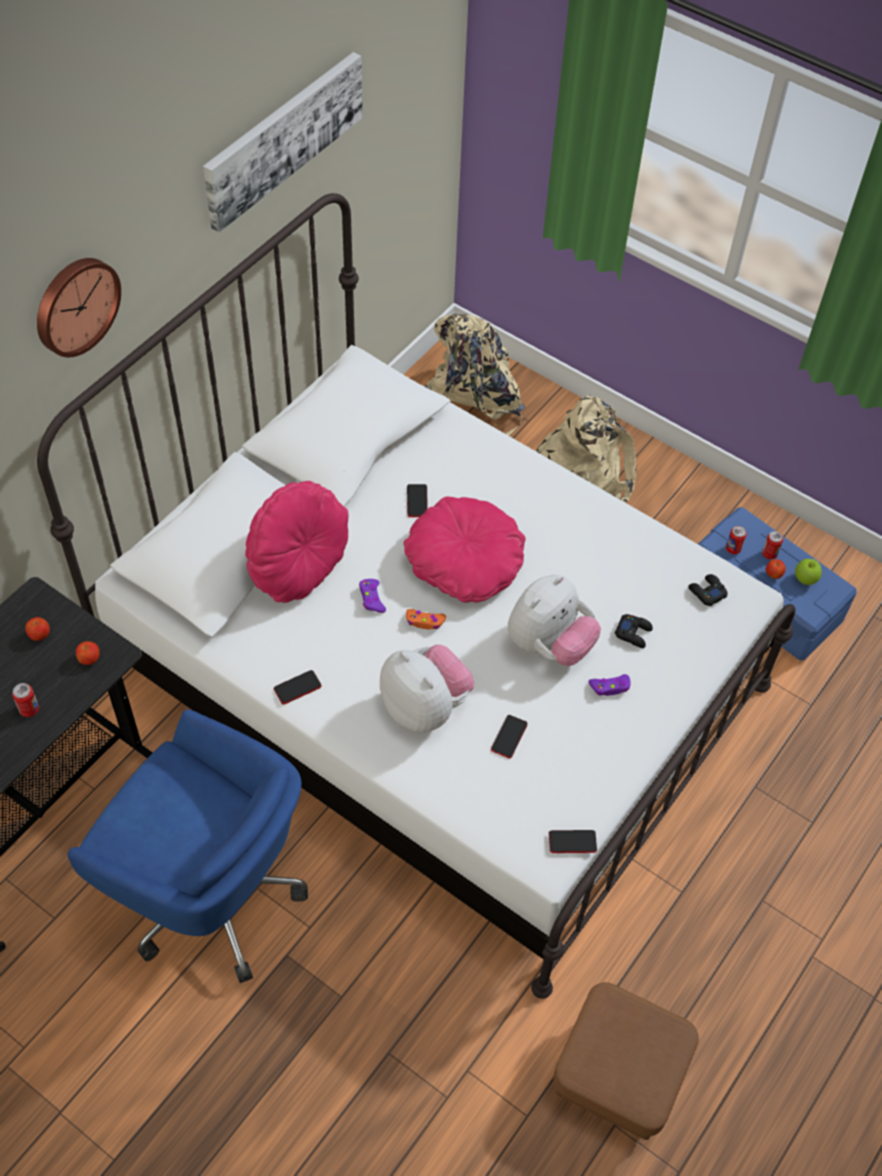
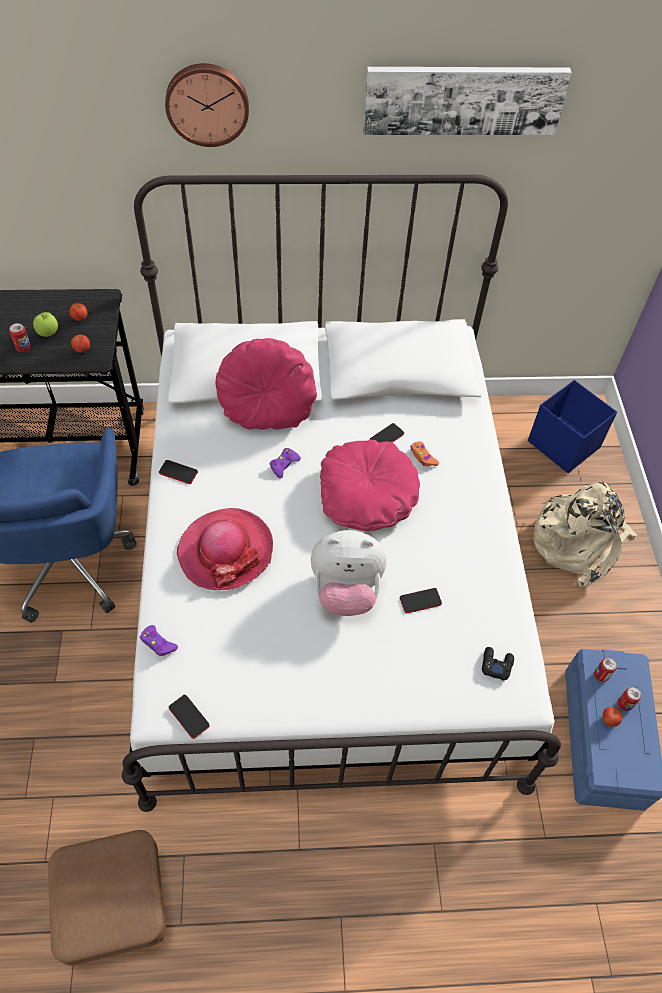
camera: 50 degrees right, 0 degrees up
plush toy [380,645,474,732] -> hat [176,508,273,590]
orange game controller [406,609,446,630] -> orange game controller moved to [411,441,439,466]
beige backpack [424,314,525,436] -> blue storage box [528,380,617,473]
phone [491,715,527,759] -> phone moved to [400,588,442,613]
purple game controller [588,674,630,696] -> purple game controller moved to [140,625,178,656]
black game controller [615,614,653,648] -> none
apple [795,559,822,585] -> apple moved to [33,312,58,337]

